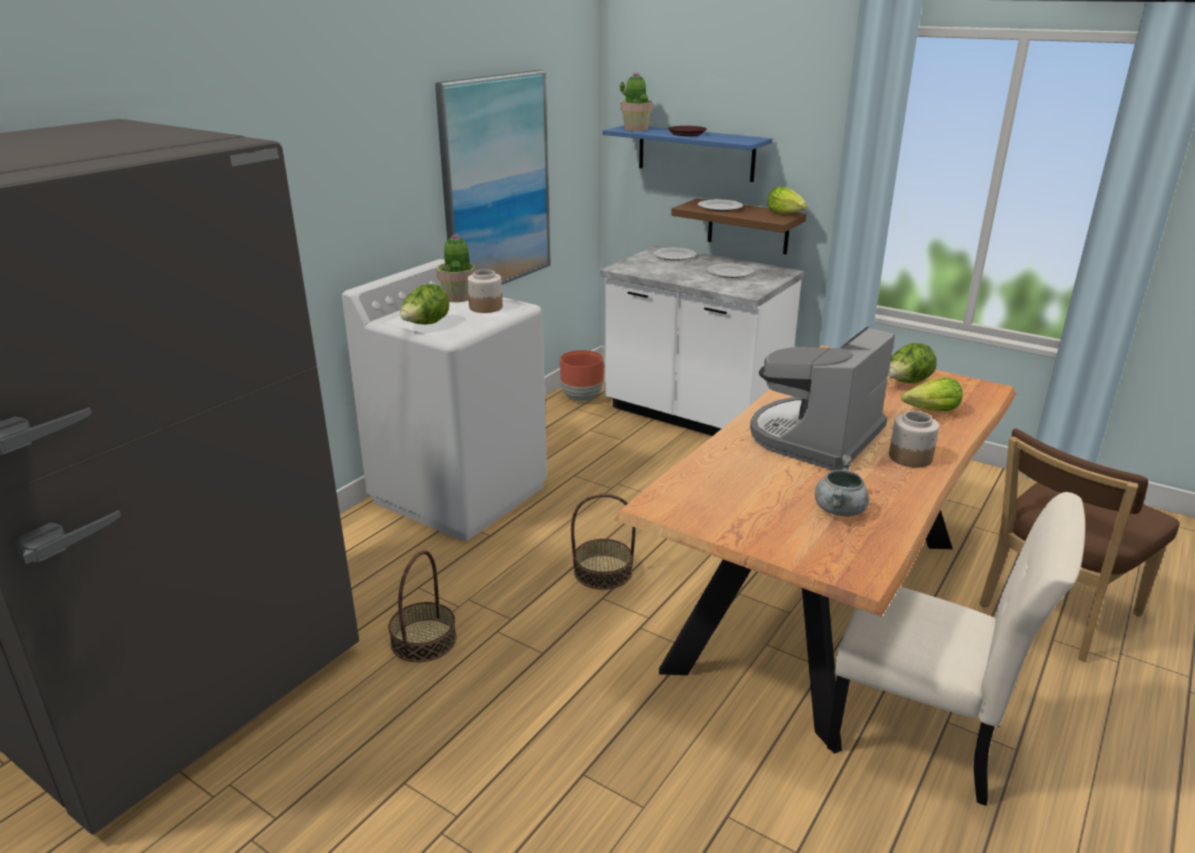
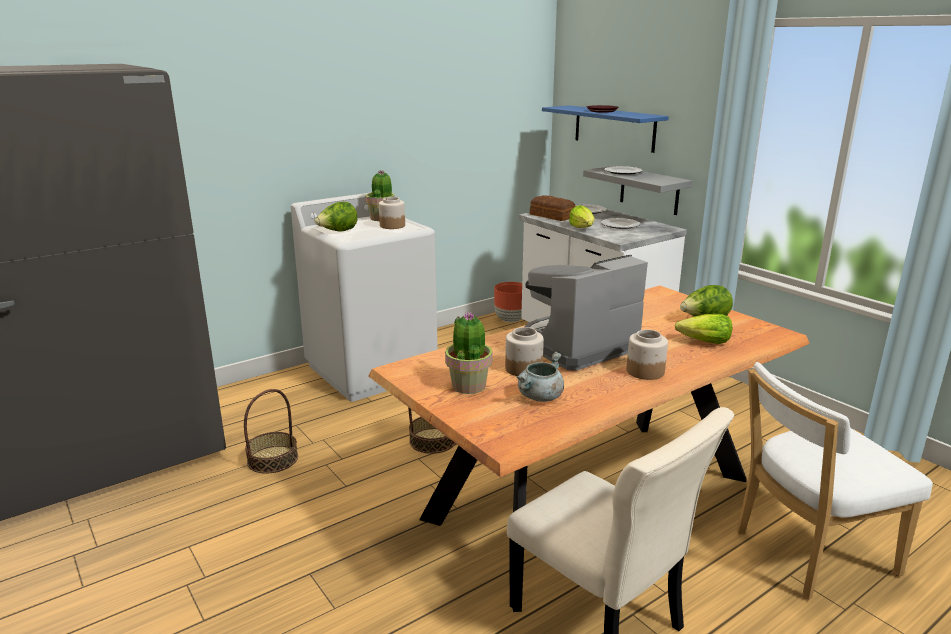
camera: 20 degrees right, 5 degrees down
picture [435,70,551,285] -> none
potted plant [620,72,653,131] -> potted plant moved to [445,312,492,394]
brown shelf [671,198,806,255] -> grey shelf [583,166,692,215]
lettuce [767,187,807,214] -> lettuce moved to [569,205,595,228]
brown chair [979,429,1180,662] -> white chair [737,362,933,600]
none -> jar [505,327,544,376]
none -> bread [530,195,575,221]

